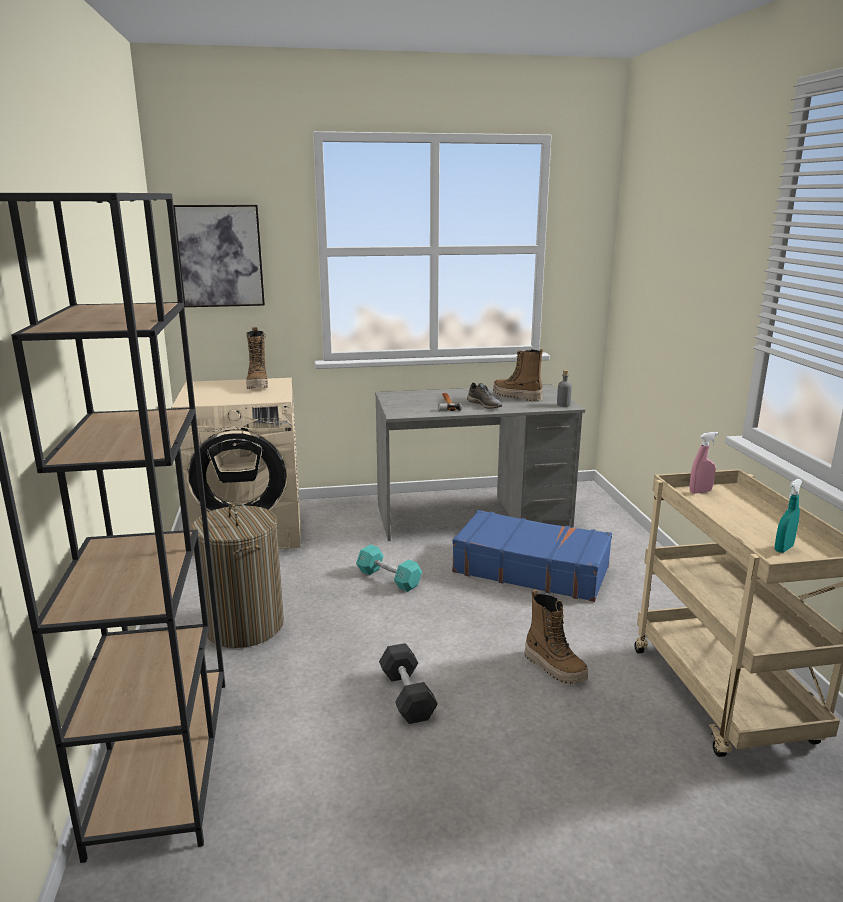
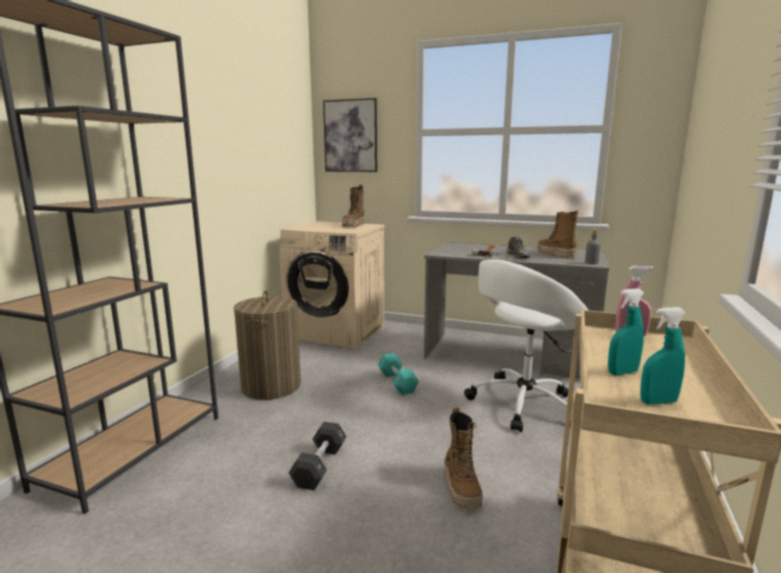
camera: 30 degrees right, 5 degrees down
blue suitcase [452,510,612,602] -> white office chair [464,260,588,432]
none -> turquoise spray bottle [608,288,644,375]

